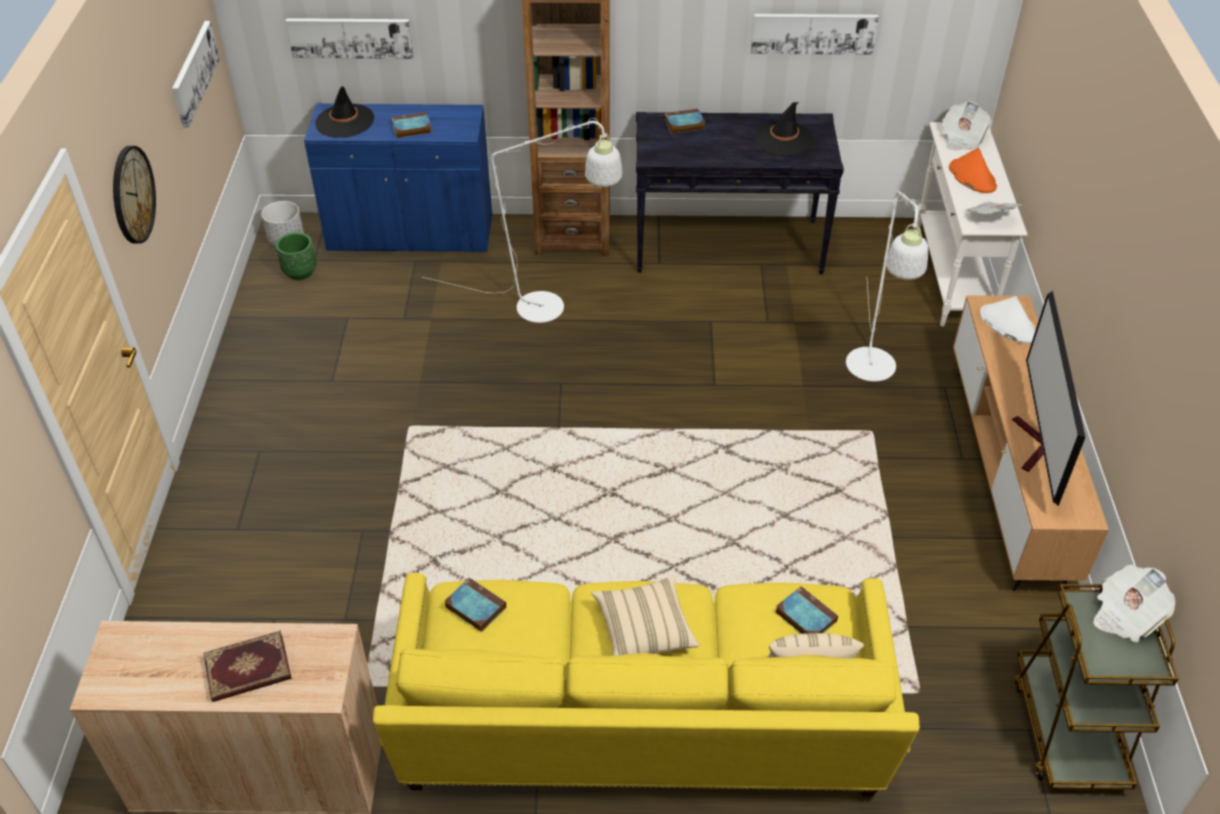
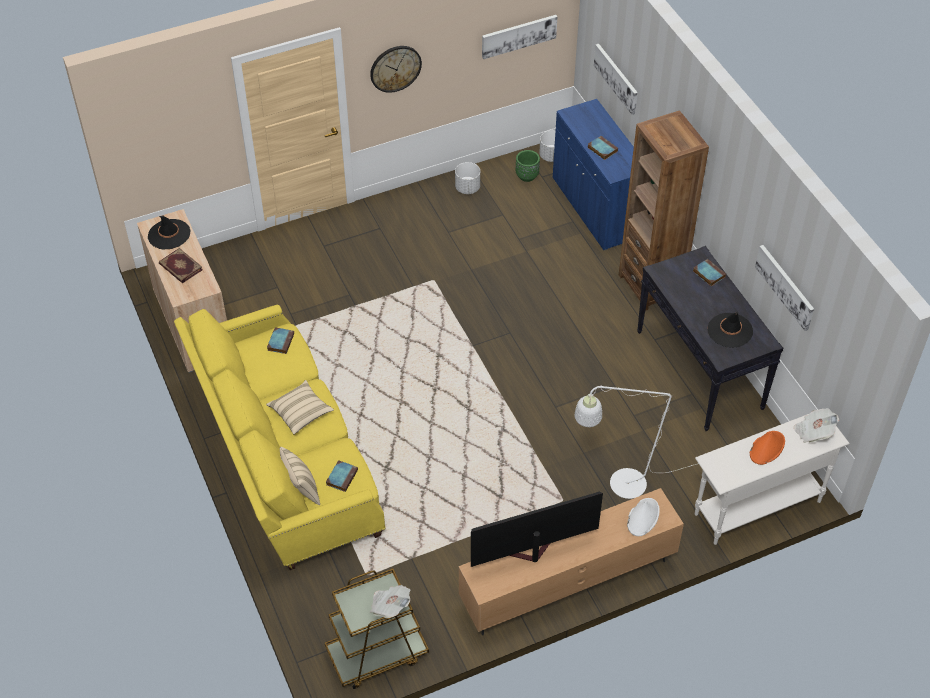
camera: 65 degrees right, 5 degrees up
black hat [315,86,374,138] -> black hat moved to [148,215,190,249]
white floor lamp [422,118,622,323] -> none
newspaper [965,202,1022,214] -> none
none -> white planter [455,162,480,194]

